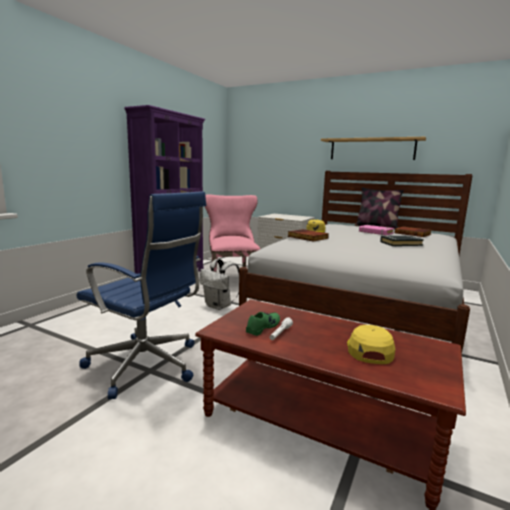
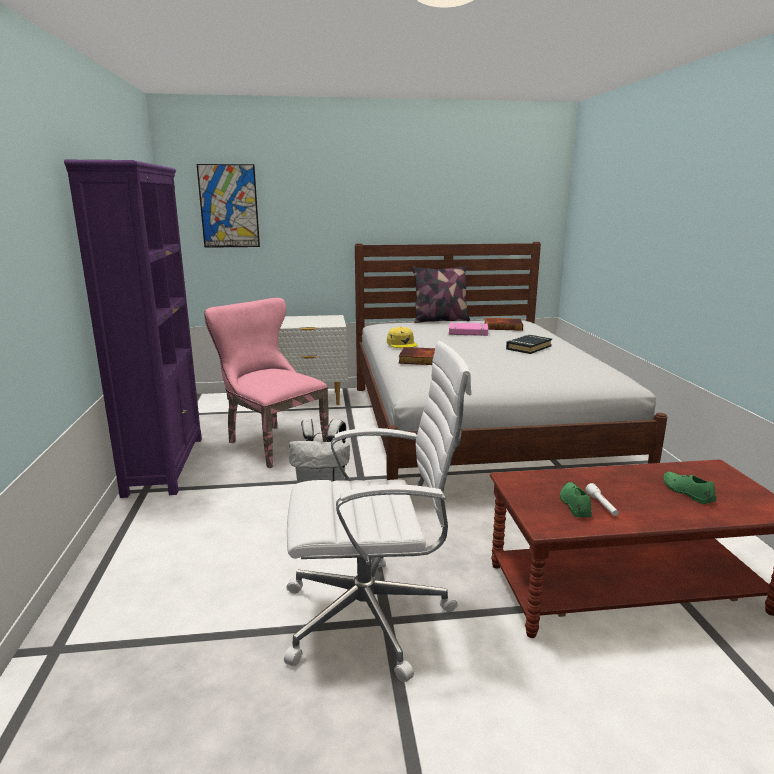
camera: 35 degrees left, 5 degrees up
blue office chair [76,191,206,399] -> white office chair [284,341,472,682]
shelf [321,137,426,160] -> none
yellow cap [347,325,395,364] -> green shoe [663,472,716,504]
none -> picture [197,164,260,248]

